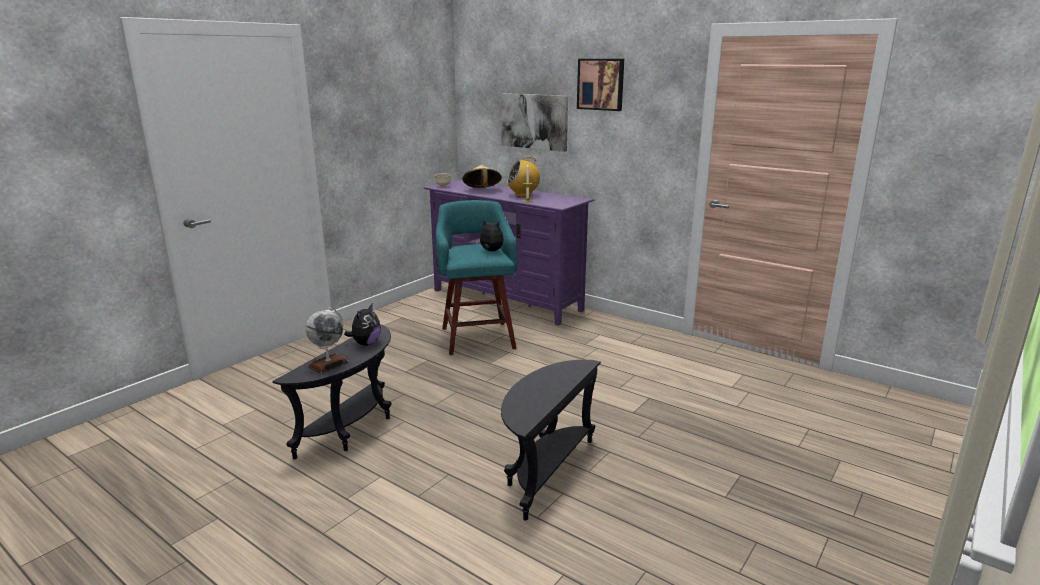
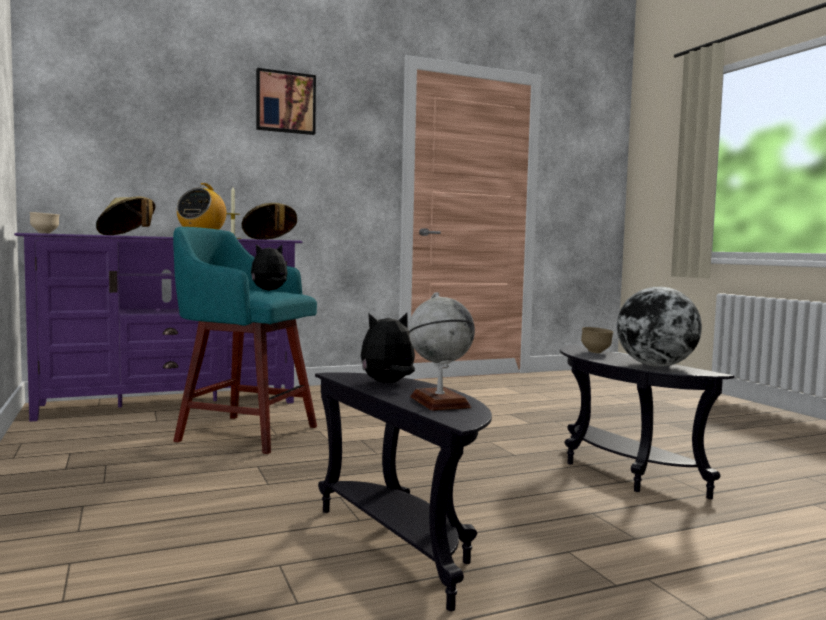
camera: 60 degrees left, 15 degrees down
plush toy [344,304,381,346] -> plush toy turned 75 degrees counterclockwise [361,313,415,383]
picture [501,93,568,152] -> none
none -> beige hat [242,203,297,240]
none -> brown bowl [581,327,614,353]
none -> globe [617,286,702,367]

